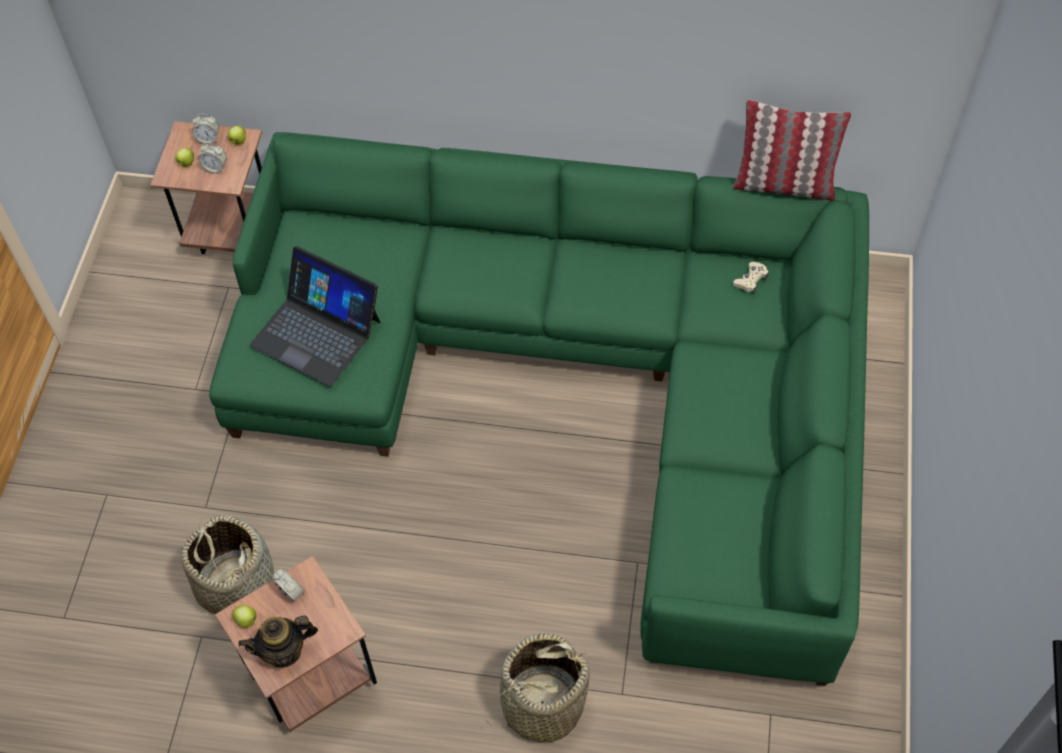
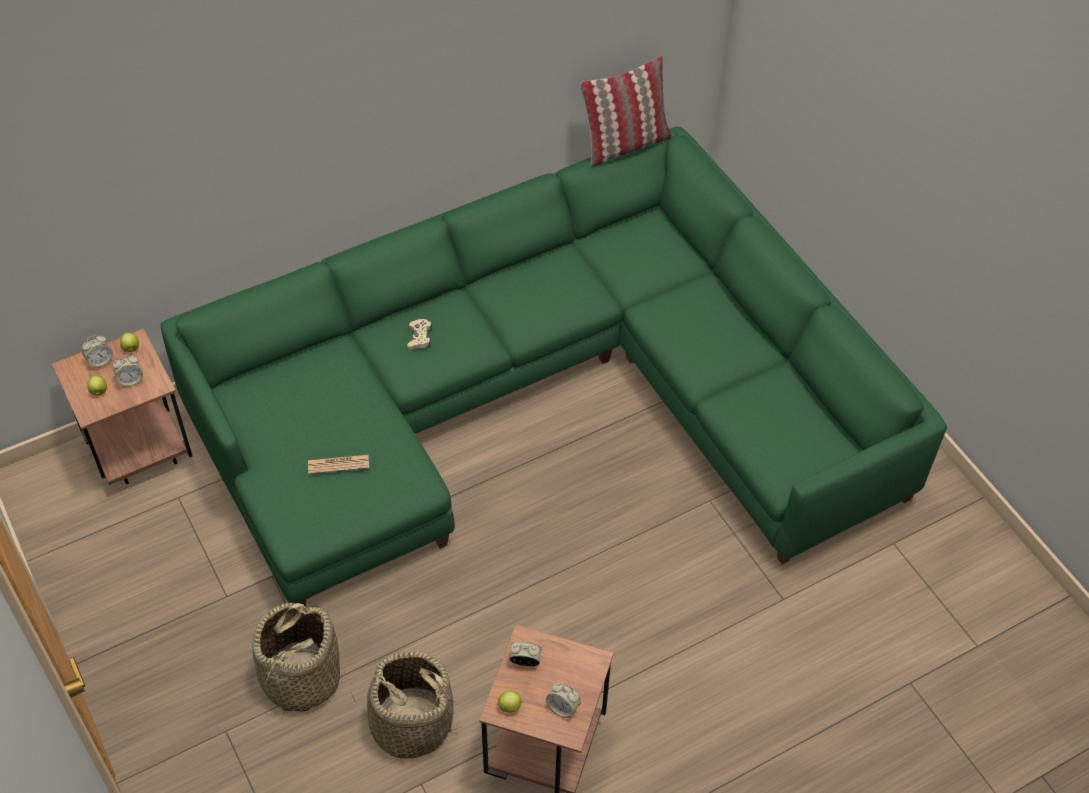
camera: 40 degrees left, 5 degrees down
teapot [238,616,318,667] -> alarm clock [546,683,581,718]
laptop [250,246,381,387] -> newspaper [308,455,369,474]
basket [485,633,590,742] -> basket moved to [252,603,340,717]
beige game controller [733,262,769,294] -> beige game controller moved to [407,319,432,350]

